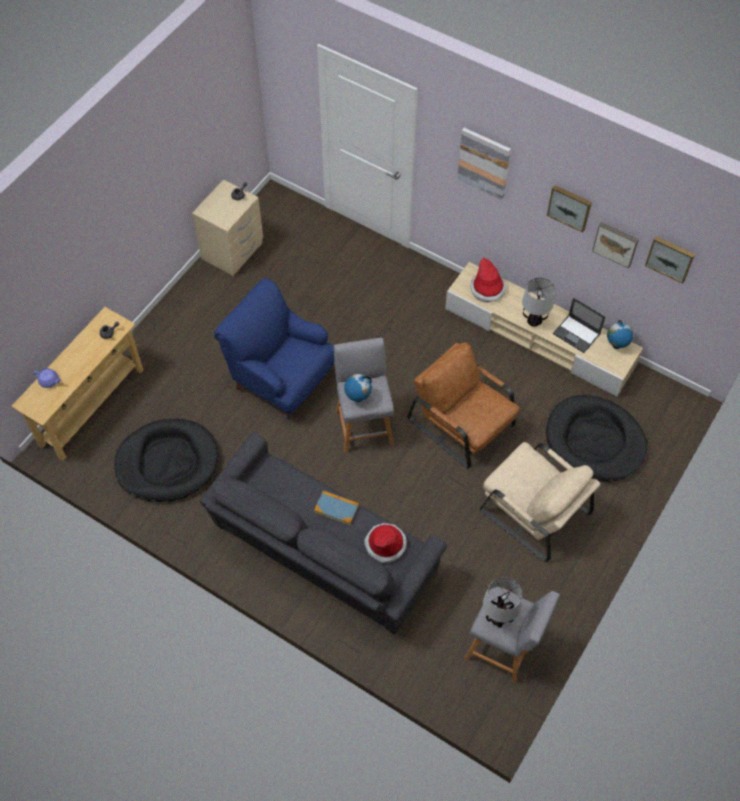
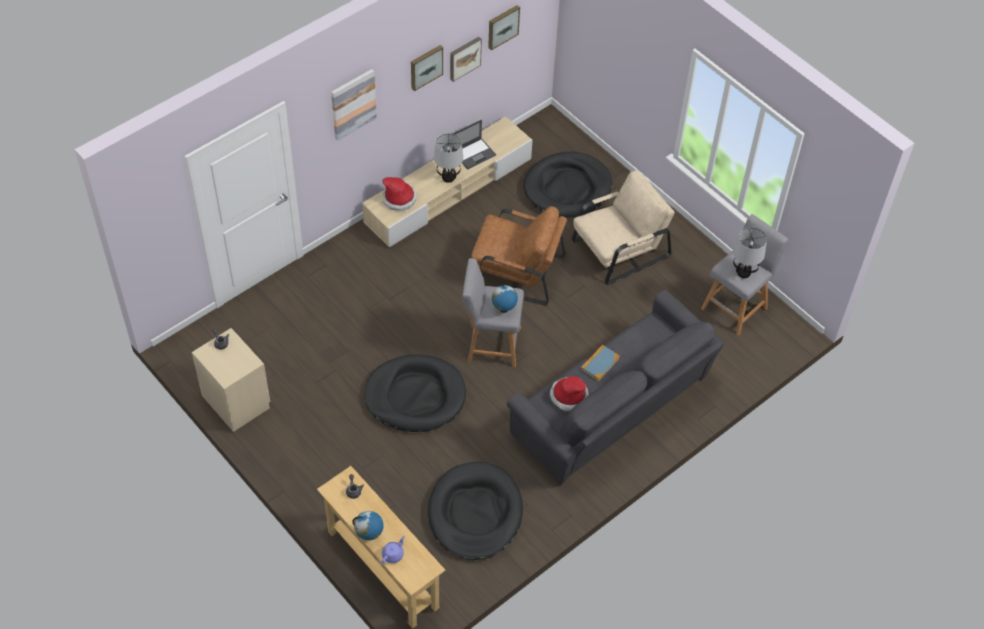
camera: 75 degrees left, 5 degrees down
blue armchair [214,278,334,419] -> black dog bed [364,354,466,432]
hat [365,523,407,563] -> hat moved to [550,376,589,411]
brown armchair [408,342,519,469] -> brown armchair turned 135 degrees counterclockwise [471,206,567,305]
globe [607,320,633,349] -> globe moved to [353,511,383,540]

